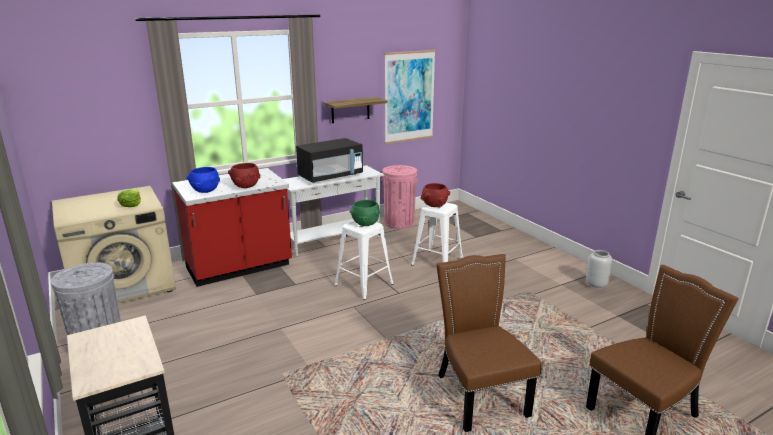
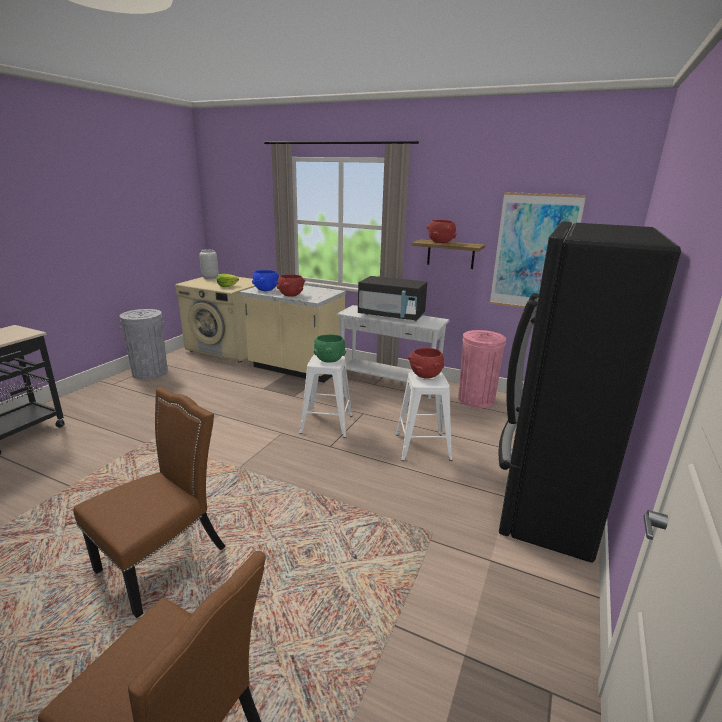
camera: 55 degrees right, 0 degrees up
red counter [172,168,292,287] -> beige counter [240,285,346,383]
grey vase [586,250,612,289] -> grey vase moved to [199,249,219,280]
none -> red bowl [427,220,456,243]
none -> black fridge [498,222,681,562]

